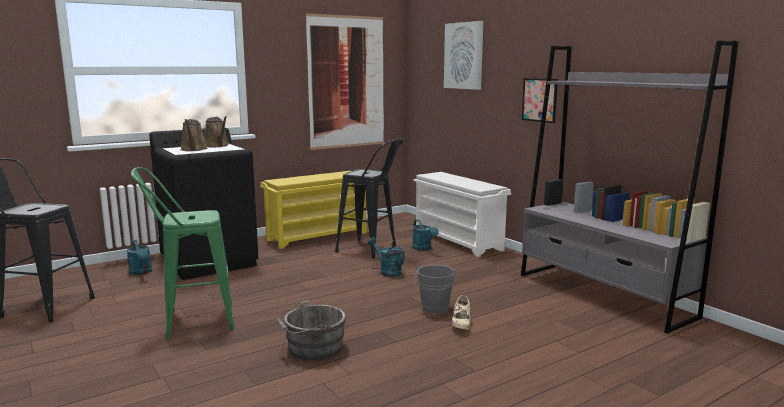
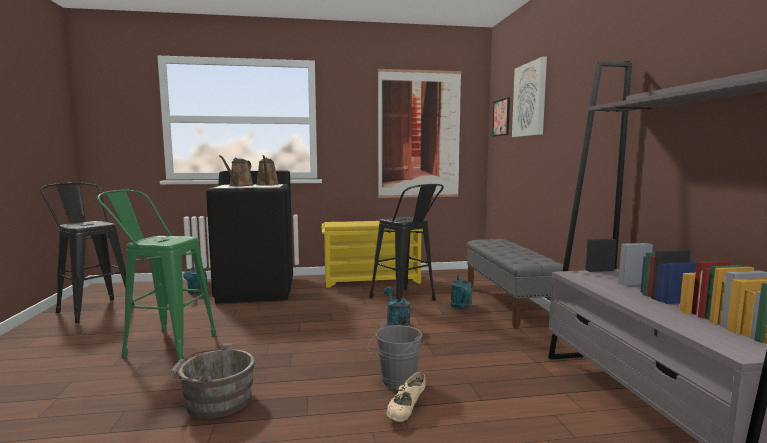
camera: 25 degrees right, 5 degrees down
white shoe rack [413,172,511,257] -> grey bench [466,239,569,329]
picture [522,78,558,123] -> picture moved to [492,97,510,136]

